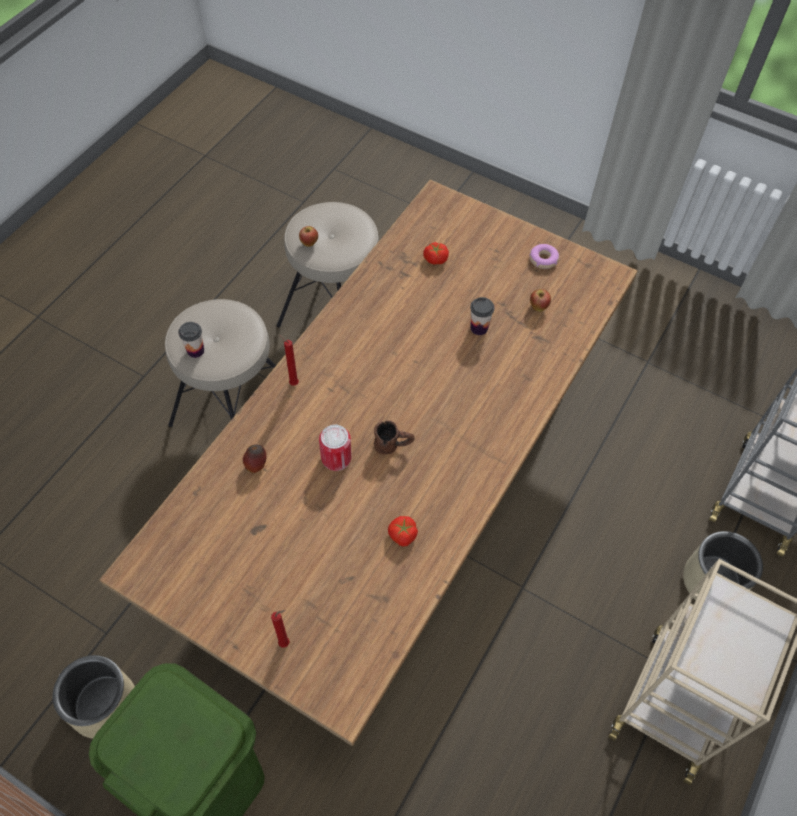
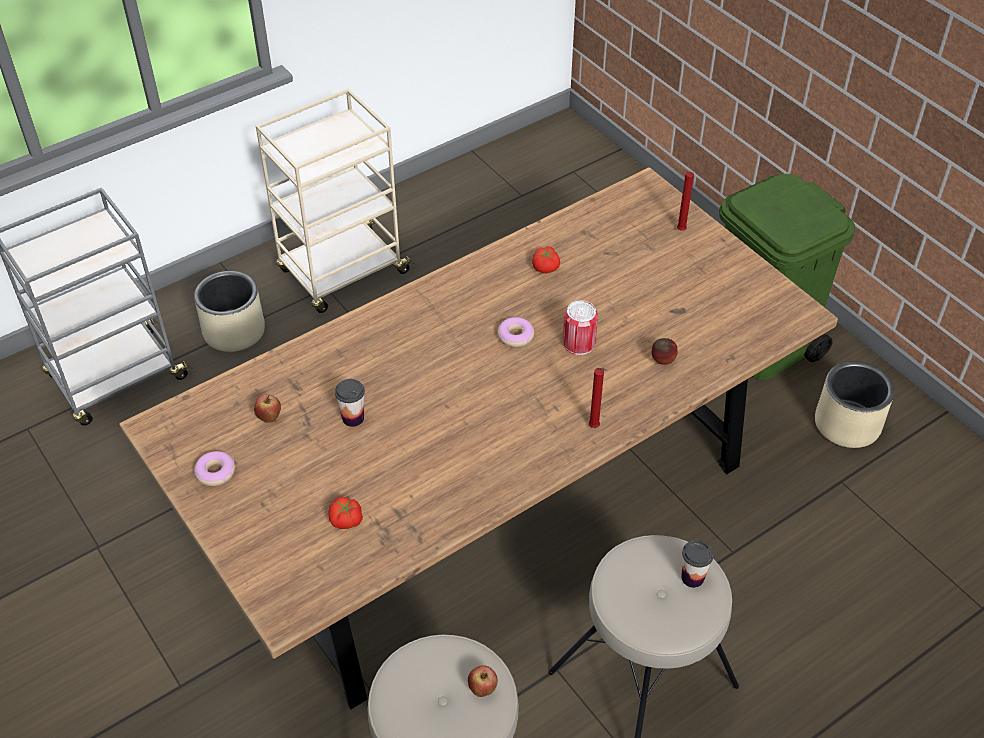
camera: 155 degrees left, 10 degrees down
brown mug [374,420,415,454] -> donut [498,317,534,347]

